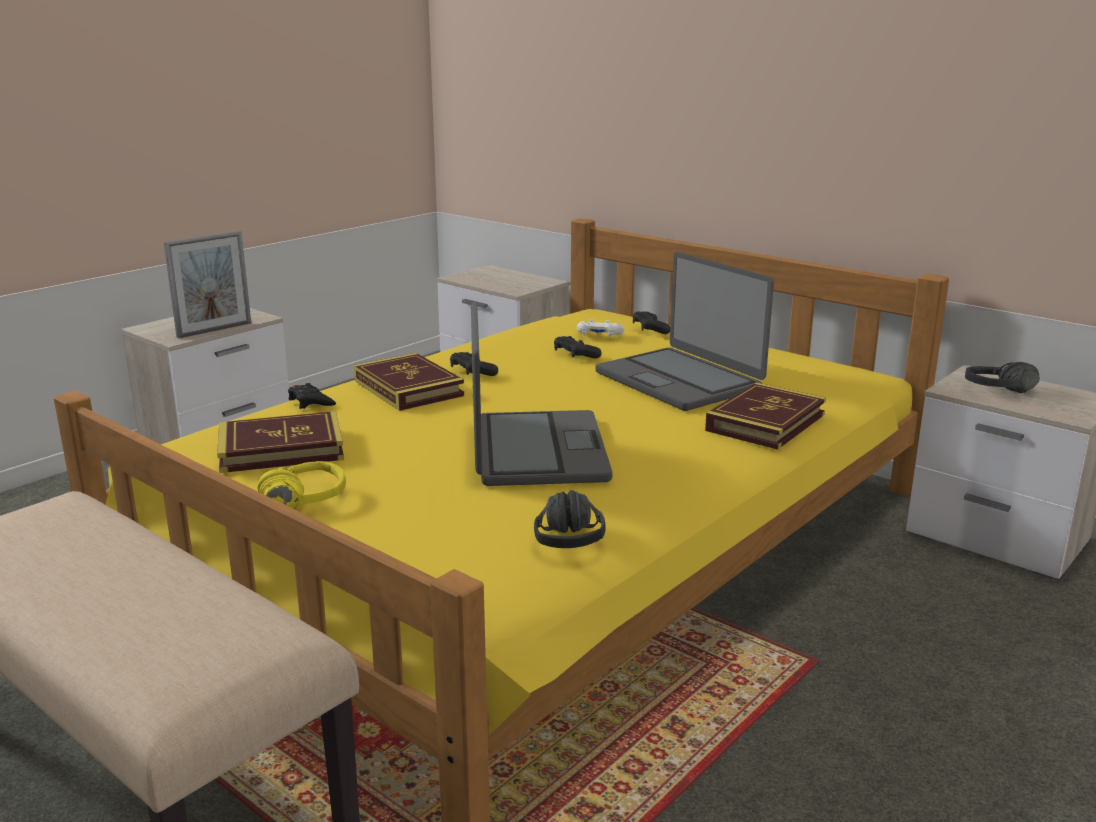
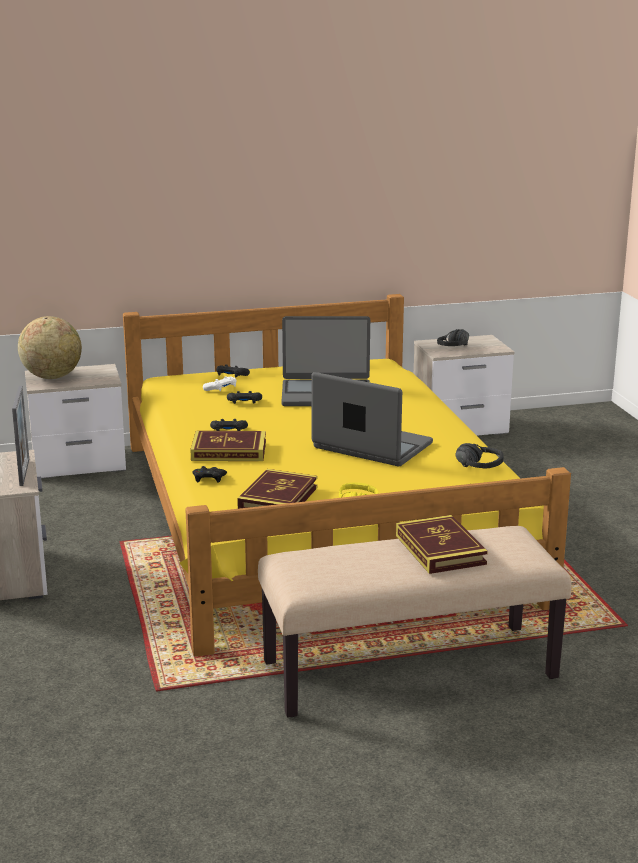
camera: 55 degrees left, 0 degrees up
book [705,382,826,450] -> book moved to [396,515,488,574]
none -> globe [18,316,82,379]

